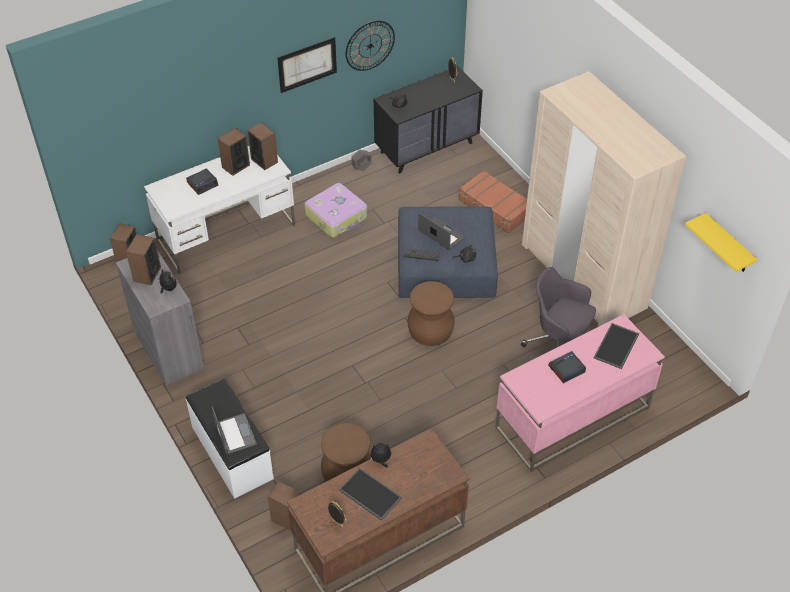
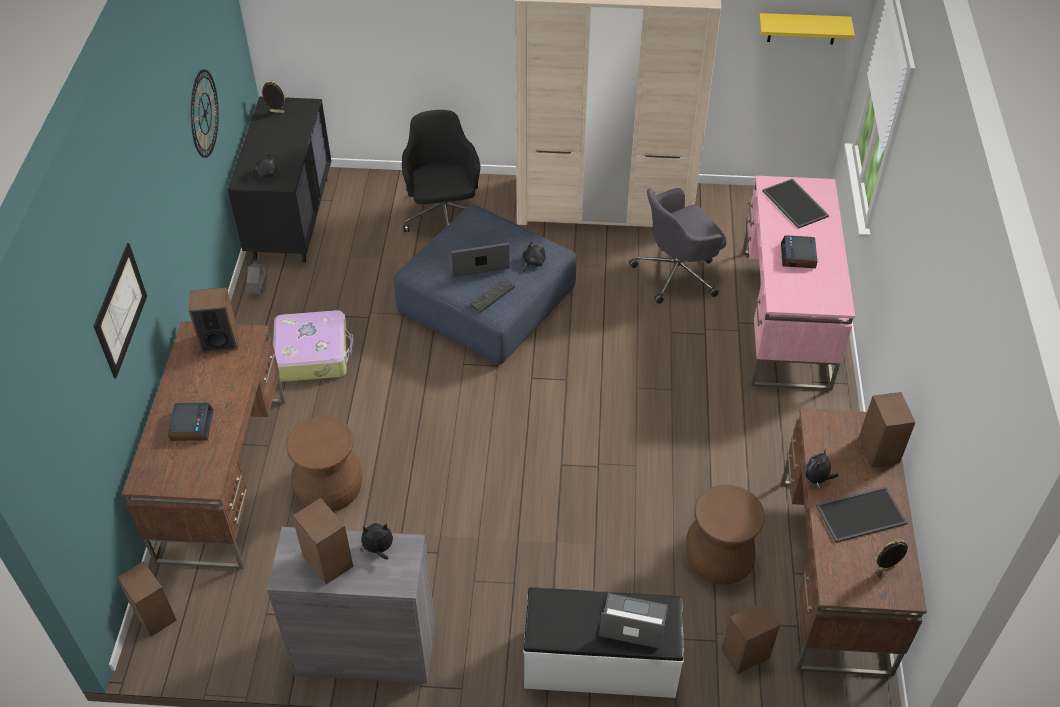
camera: 55 degrees left, 0 degrees up
white desk [144,146,295,274] -> brown desk [122,321,286,569]
speaker [218,128,250,176] -> speaker moved to [859,392,916,467]
picture [277,37,337,93] -> picture moved to [94,243,147,379]
brown stool [408,281,455,346] -> brown stool moved to [286,416,362,512]
brown suitcase [459,170,527,234] -> black office chair [402,110,481,232]

